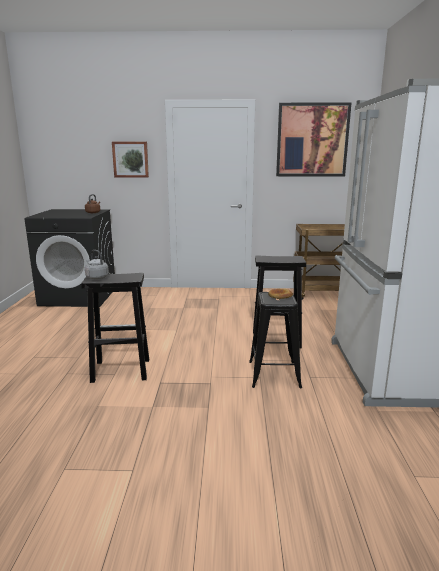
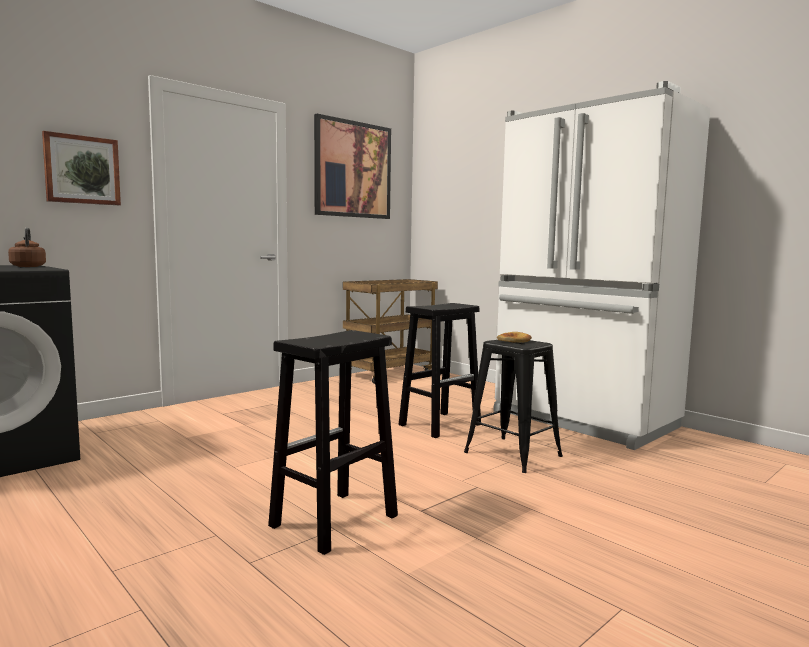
camera: 45 degrees left, 10 degrees down
grey kettle [85,250,109,279] -> none

